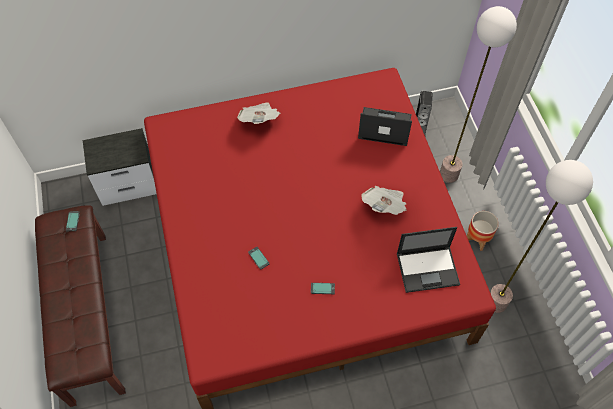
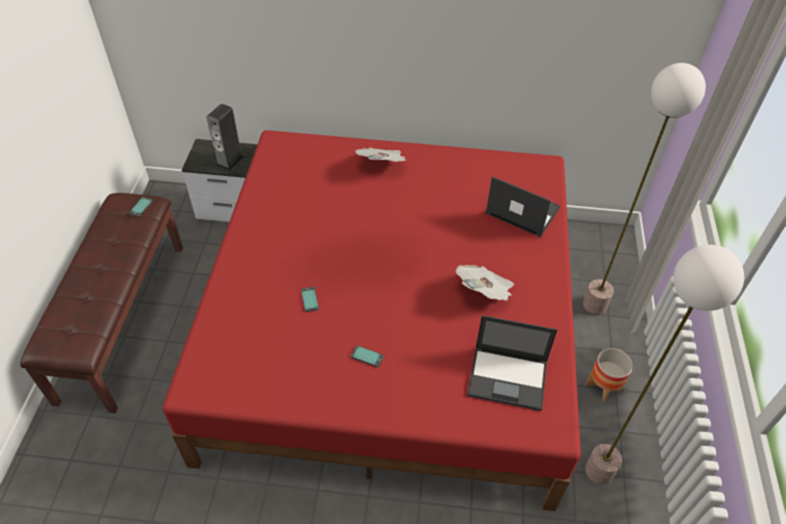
camera: 20 degrees right, 10 degrees down
speaker [416,91,433,135] -> speaker moved to [207,104,243,171]

